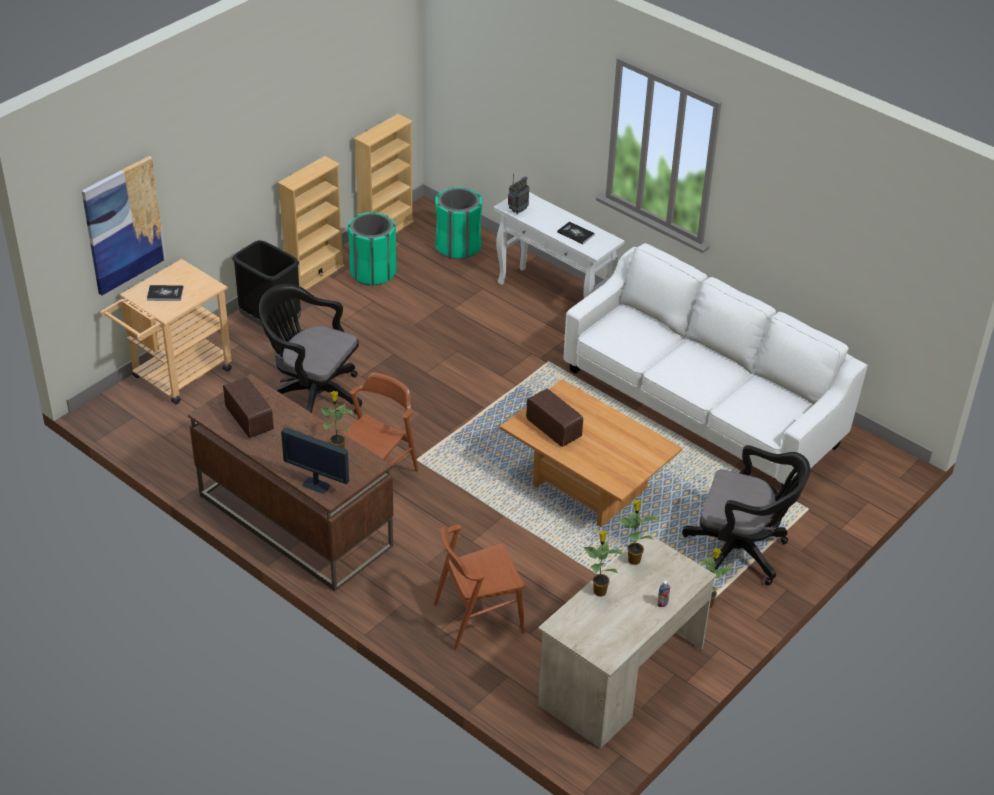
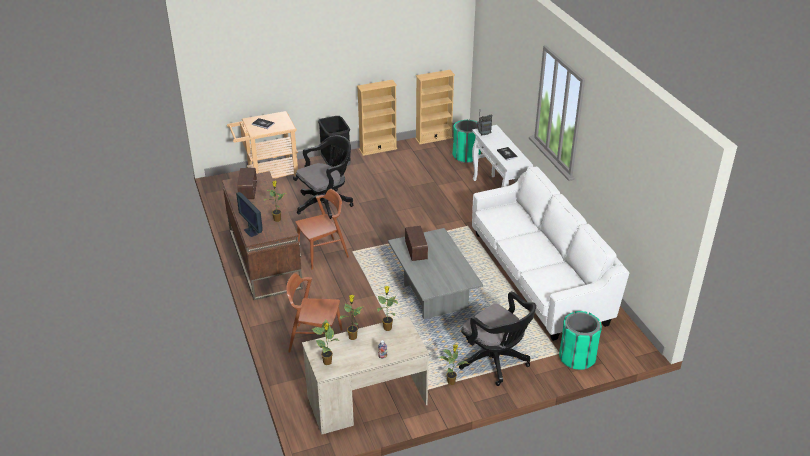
camera: 30 degrees right, 5 degrees down
picture [82,156,166,295] -> none
black office chair [259,284,362,414] -> black office chair turned 90 degrees clockwise [296,135,353,219]
green trash can [348,212,397,286] -> green trash can moved to [559,311,602,370]
brown coffee table [500,379,682,527] -> grey coffee table [388,228,483,319]
none -> potted plant [312,320,339,365]

